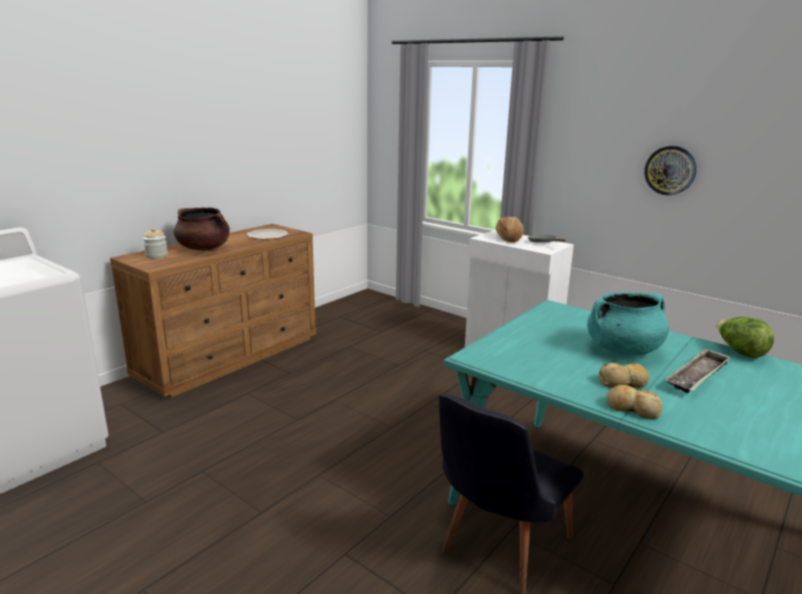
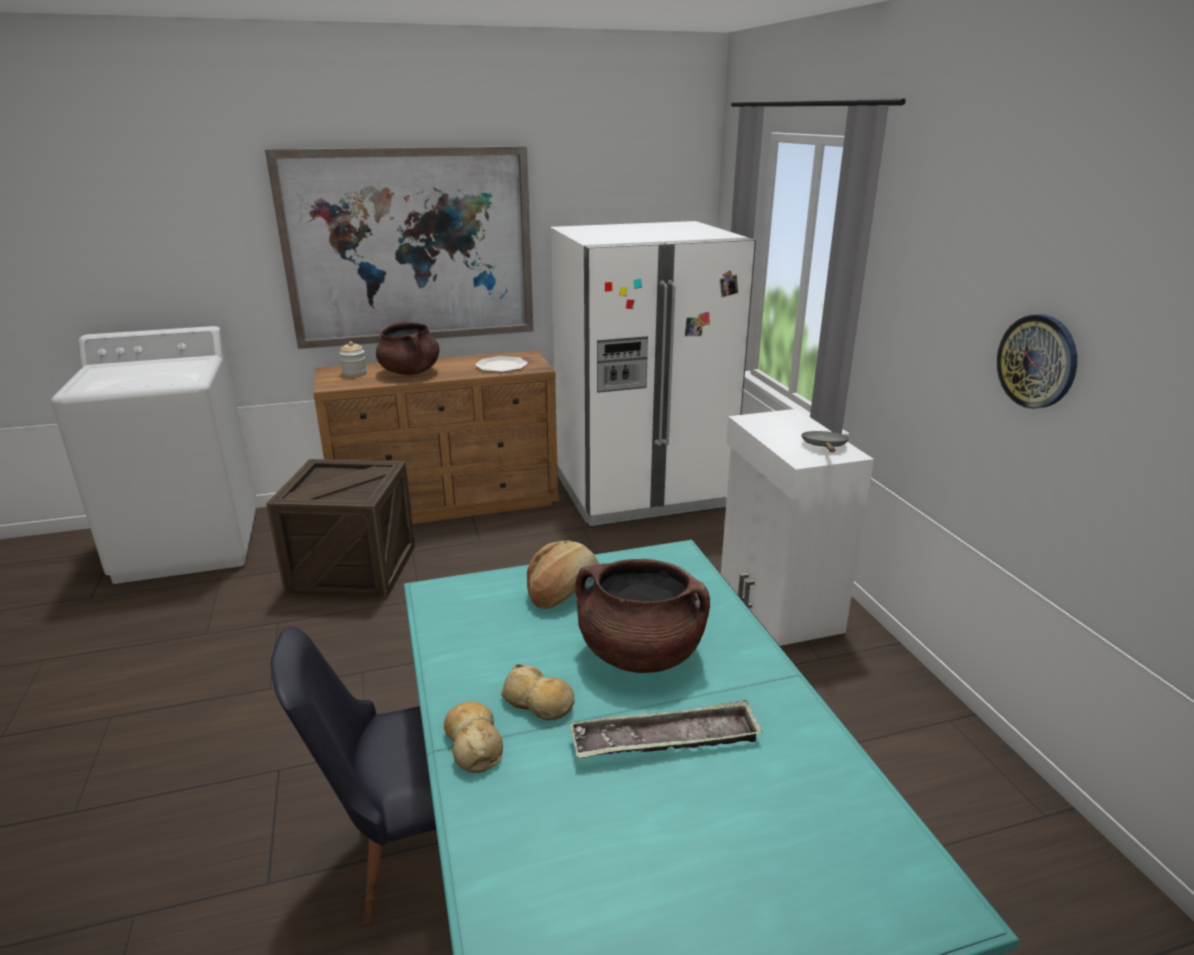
camera: 35 degrees right, 5 degrees up
bread [496,217,524,242] -> bread moved to [527,540,599,609]
turquoise cooking pot [587,292,669,356] -> brown cooking pot [576,559,710,673]
lettuce [716,317,775,358] -> none
none -> picture [265,146,533,349]
none -> crate [266,459,415,599]
none -> white fridge [551,221,756,526]

